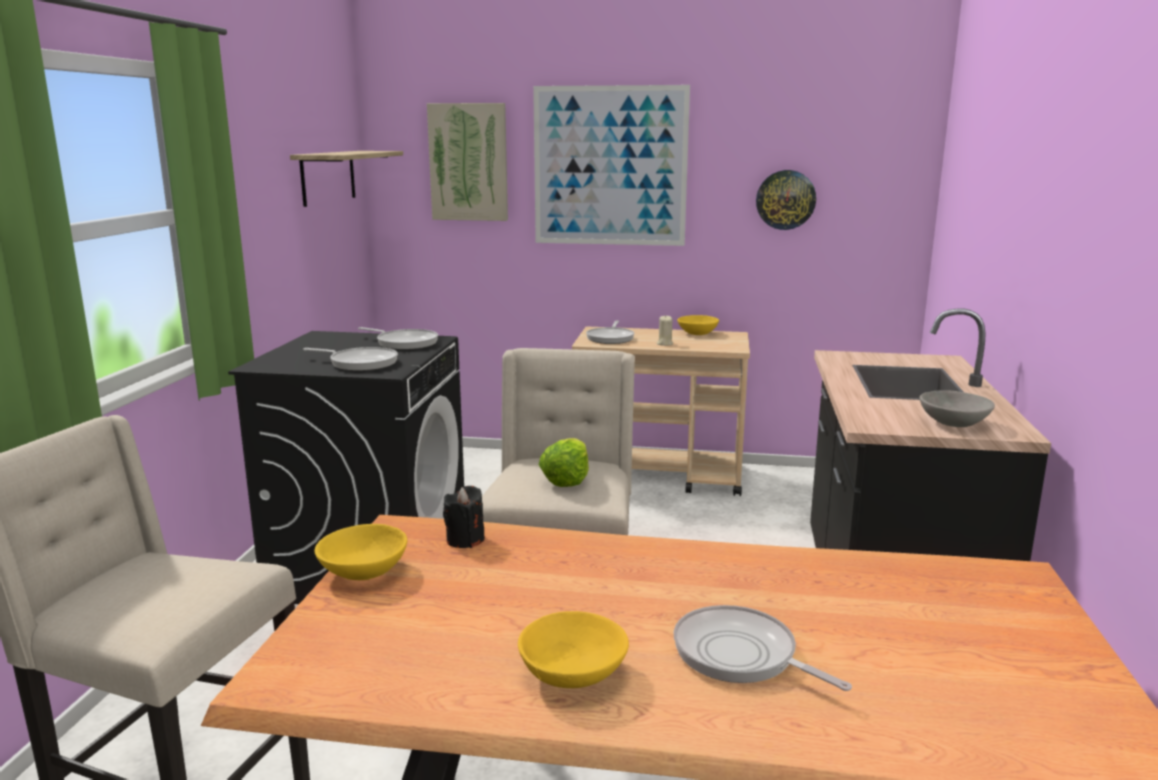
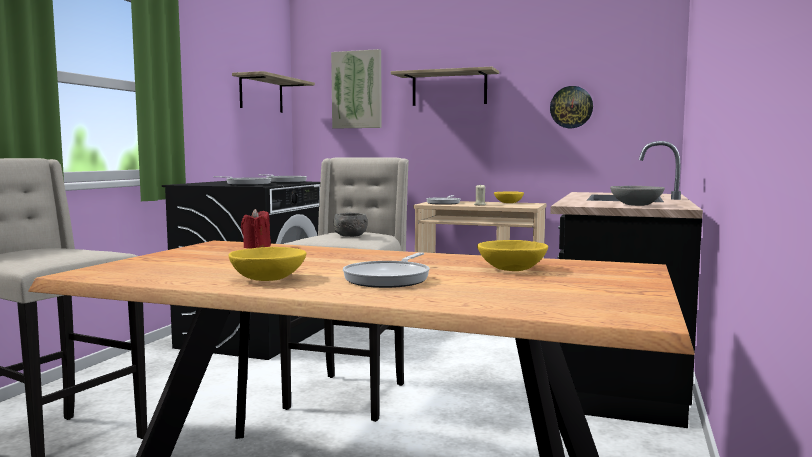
camera: 10 degrees right, 10 degrees down
yellow bowl [315,524,407,580] -> yellow bowl moved to [477,240,548,271]
black candle [443,486,485,548] -> red candle [241,209,271,248]
picture [533,85,690,246] -> shelf [391,67,499,106]
lettuce [539,438,589,487] -> grey bowl [334,213,368,237]
frying pan [674,605,852,691] -> frying pan turned 120 degrees counterclockwise [343,252,430,288]

